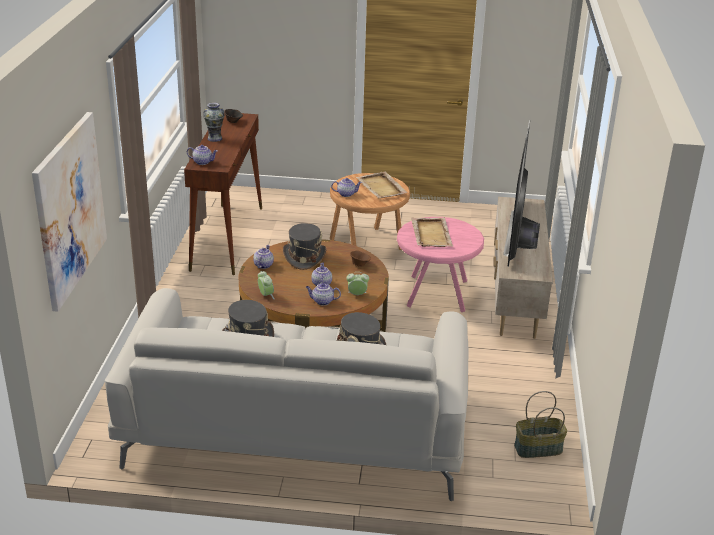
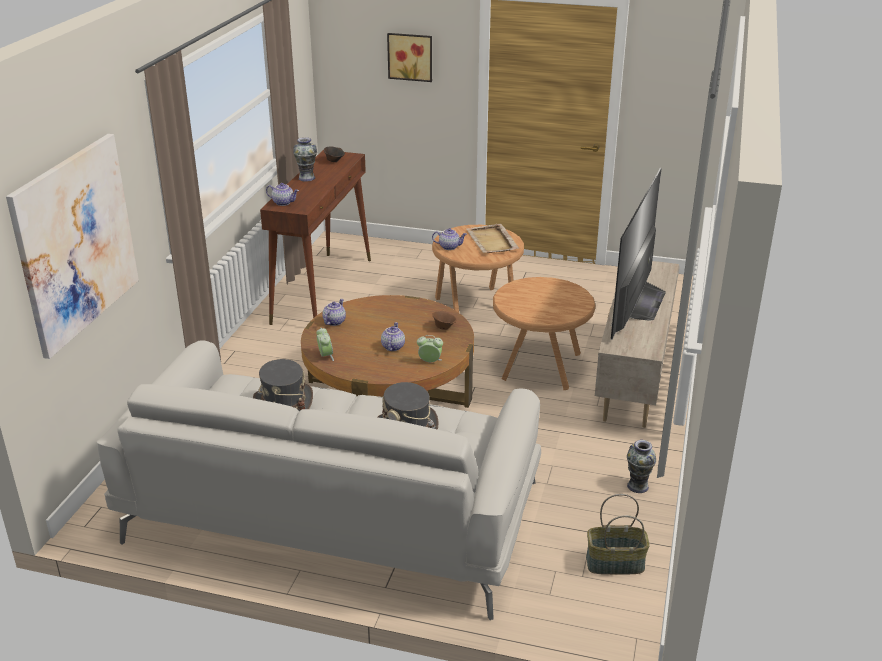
camera: 10 degrees right, 0 degrees up
grey hat [283,223,327,270] -> none
teapot [306,283,341,305] -> none
pink side table [397,217,484,312] -> brown side table [493,277,595,390]
beige tray [411,218,453,247] -> none
none -> picture [387,33,432,82]
none -> vase [627,440,656,493]

